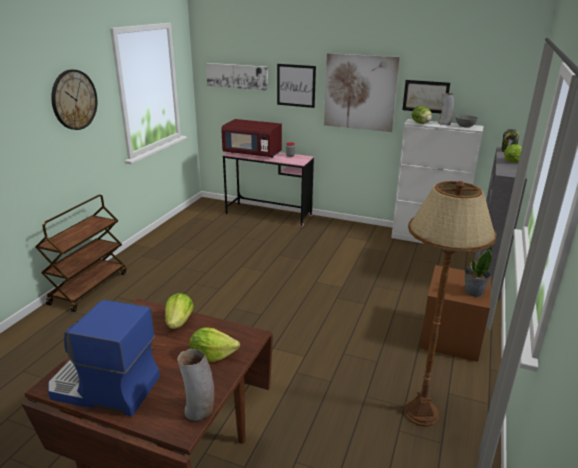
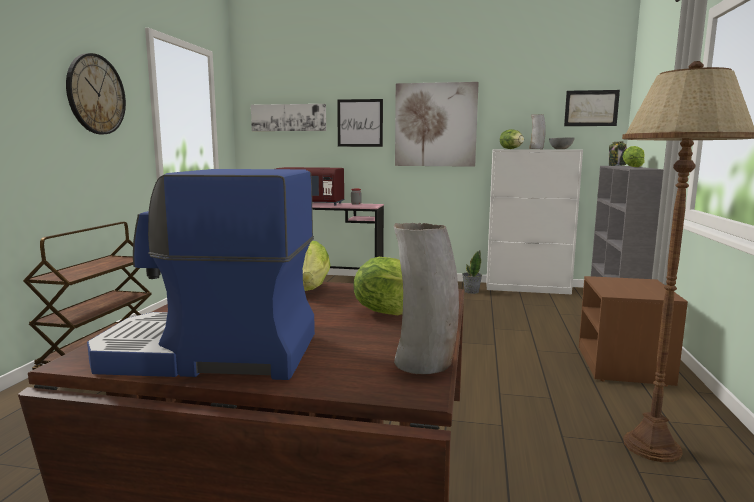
camera: 10 degrees left, 15 degrees down
picture [402,80,450,113] -> picture moved to [564,90,620,126]
potted plant [464,245,493,297] -> potted plant moved to [462,250,482,294]

